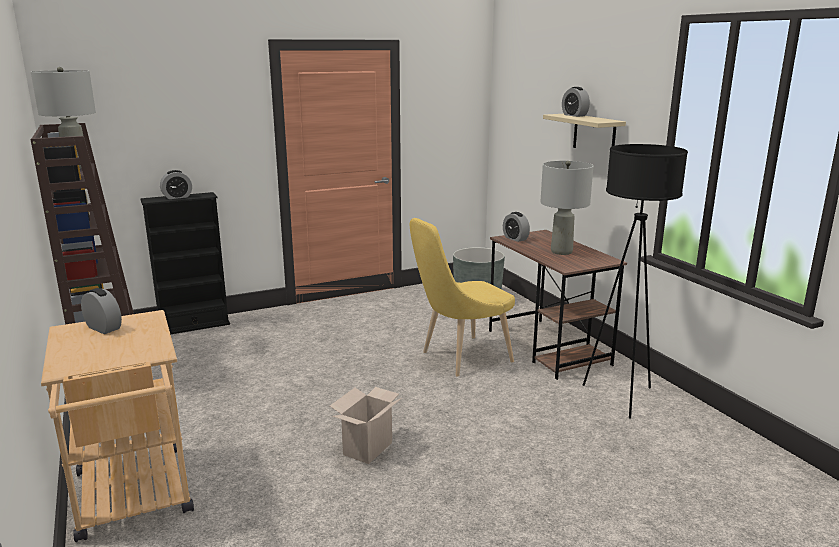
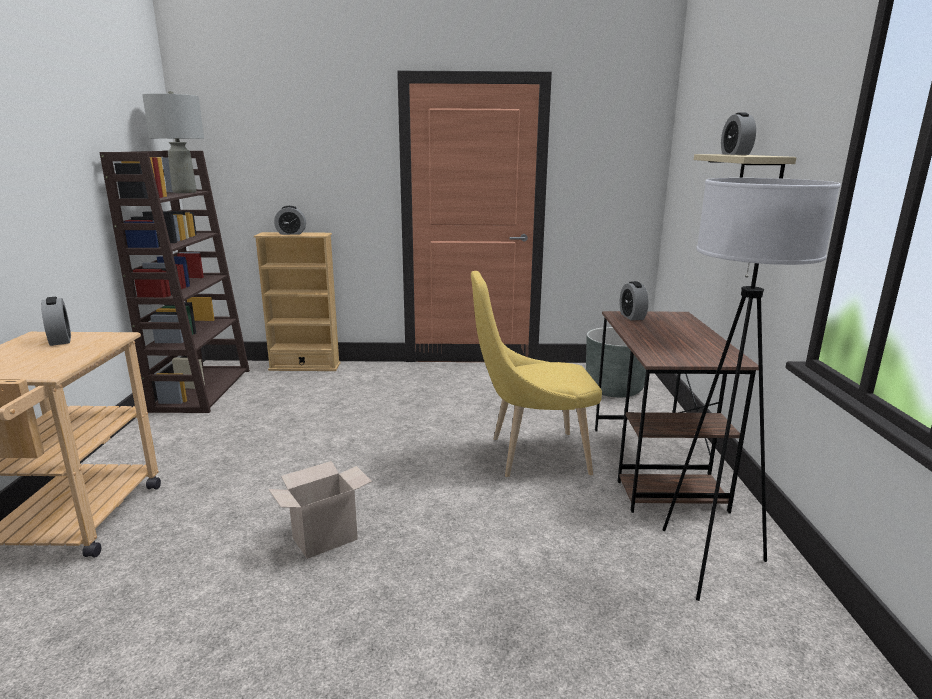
camera: 25 degrees right, 0 degrees up
black bookcase [141,192,230,334] -> beige bookcase [254,232,340,371]
grey table lamp [540,161,593,255] -> none
black floor lamp [583,144,688,419] -> white floor lamp [662,178,841,601]

